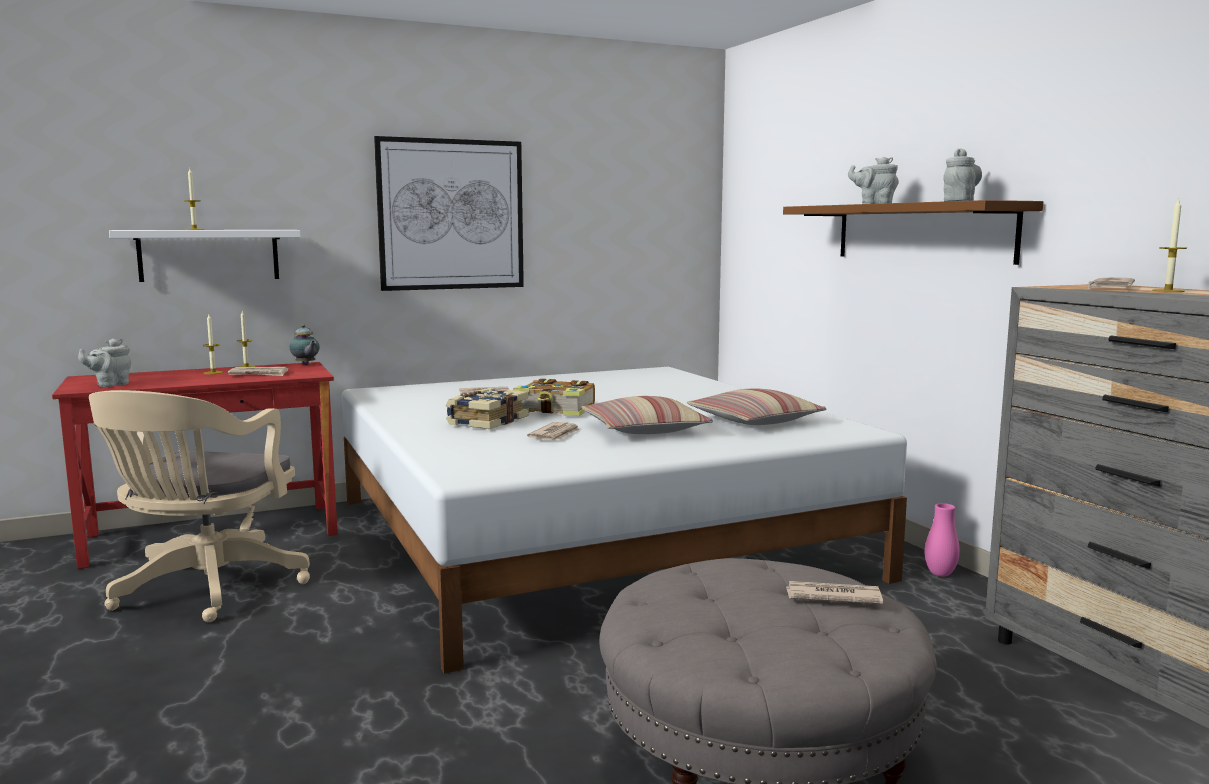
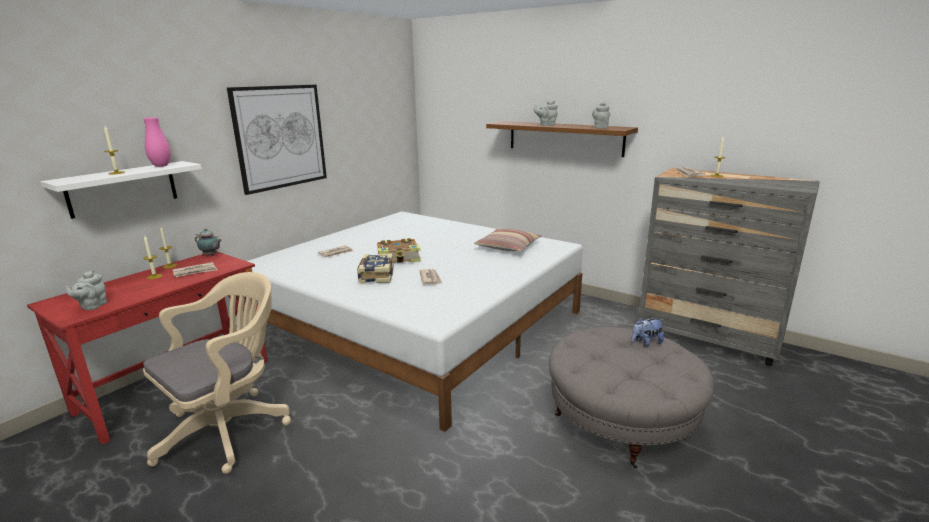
camera: 30 degrees left, 10 degrees up
beige office chair [89,390,310,622] -> beige office chair turned 120 degrees counterclockwise [143,272,291,474]
pillow [582,396,713,434] -> none
newspaper [786,581,883,604] -> plush toy [631,317,664,347]
pink vase [925,503,960,577] -> pink vase moved to [143,117,171,167]

